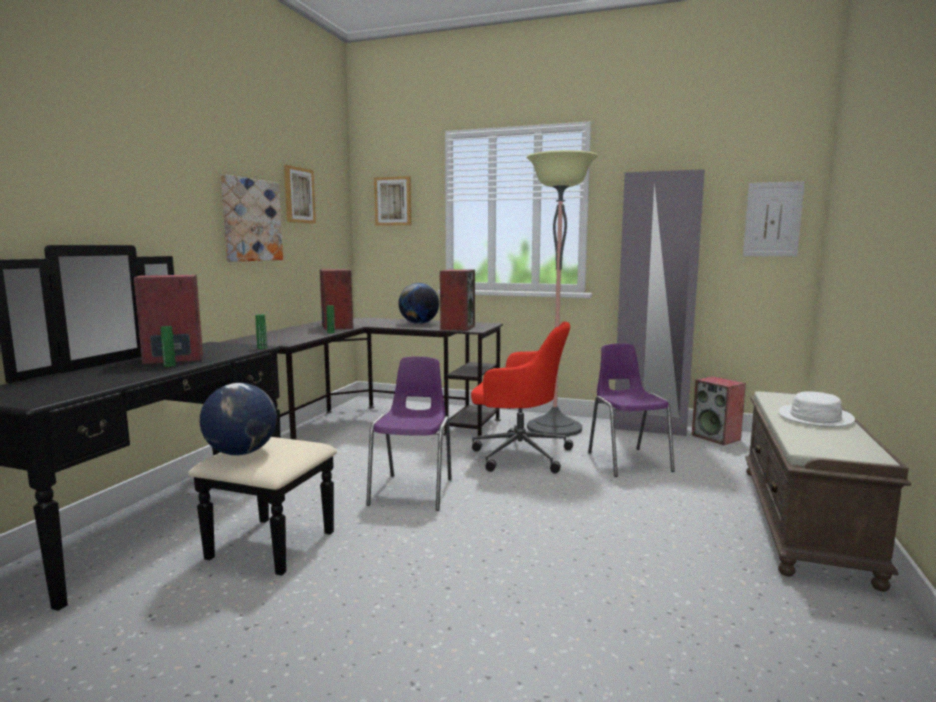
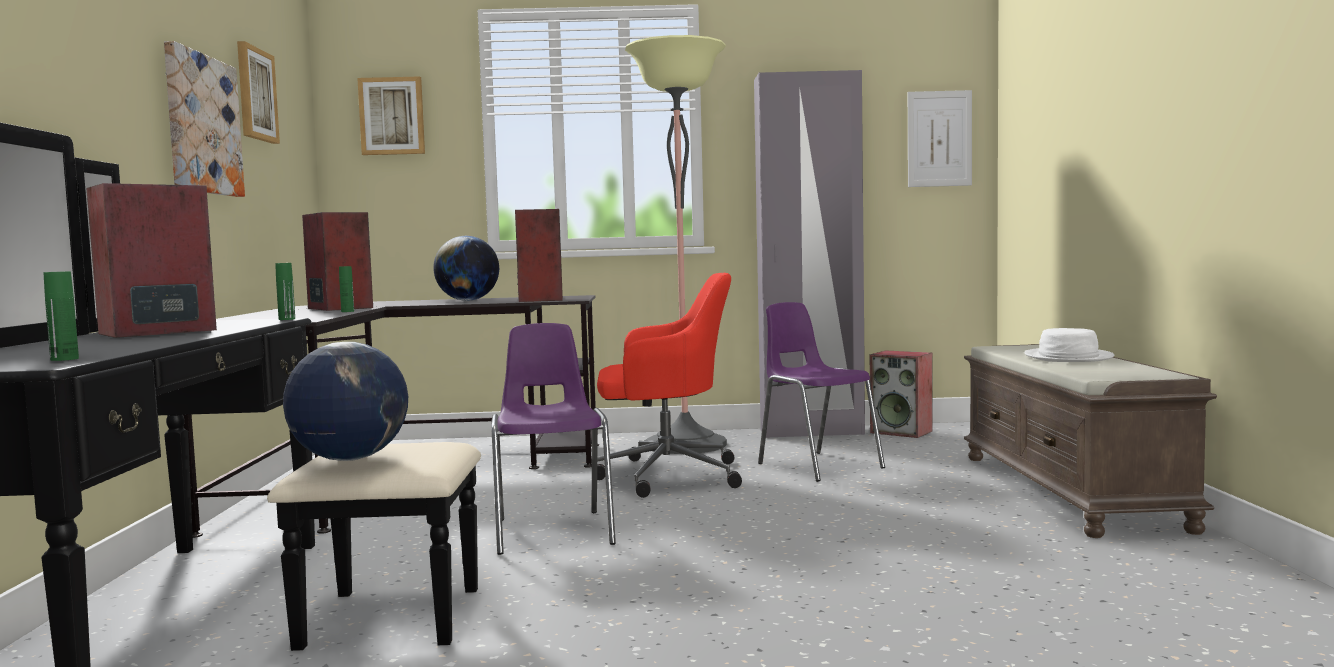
camera: 20 degrees left, 5 degrees down
green bottle [160,326,176,367] -> green bottle moved to [43,271,79,361]

